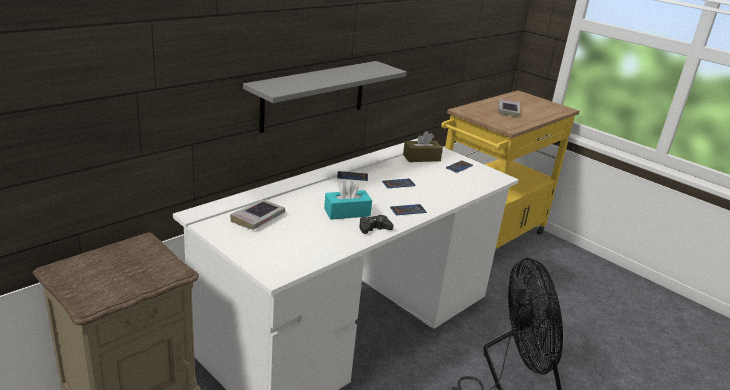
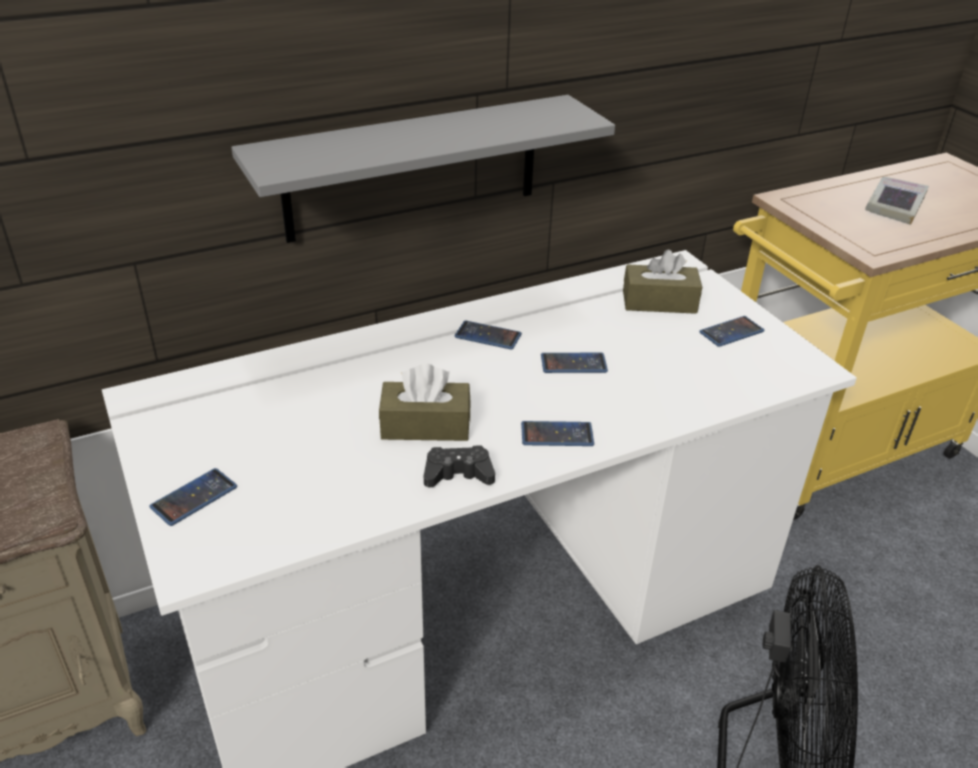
camera: 20 degrees right, 10 degrees up
book [230,200,285,230] -> none
turquoise tissue box [324,179,372,220] -> brown tissue box [379,364,470,441]
none -> phone [149,468,237,526]

